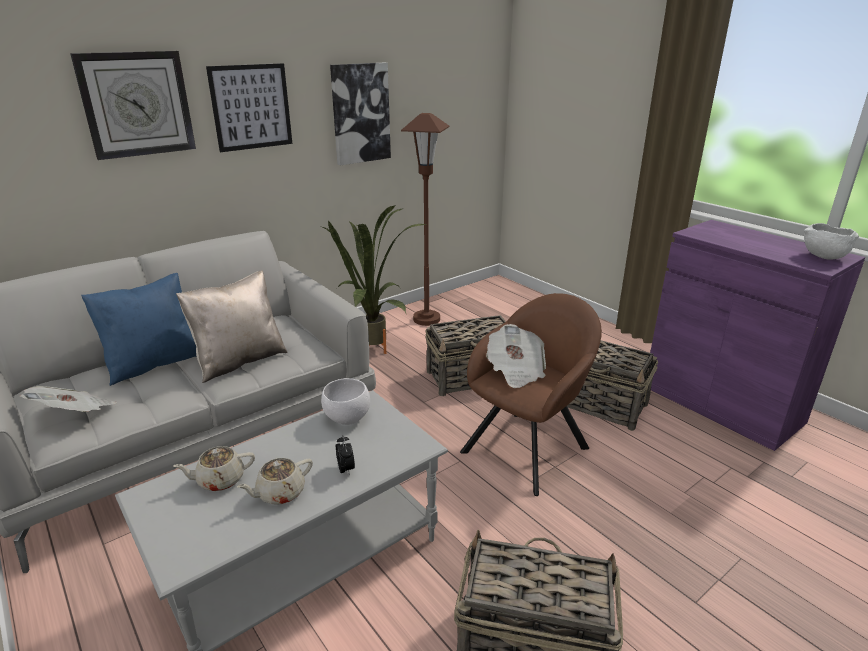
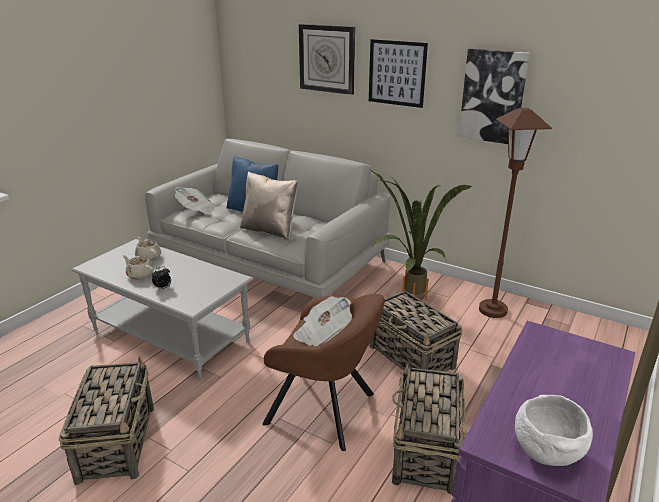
camera: 70 degrees right, 0 degrees up
white bowl [321,378,370,425] -> none

